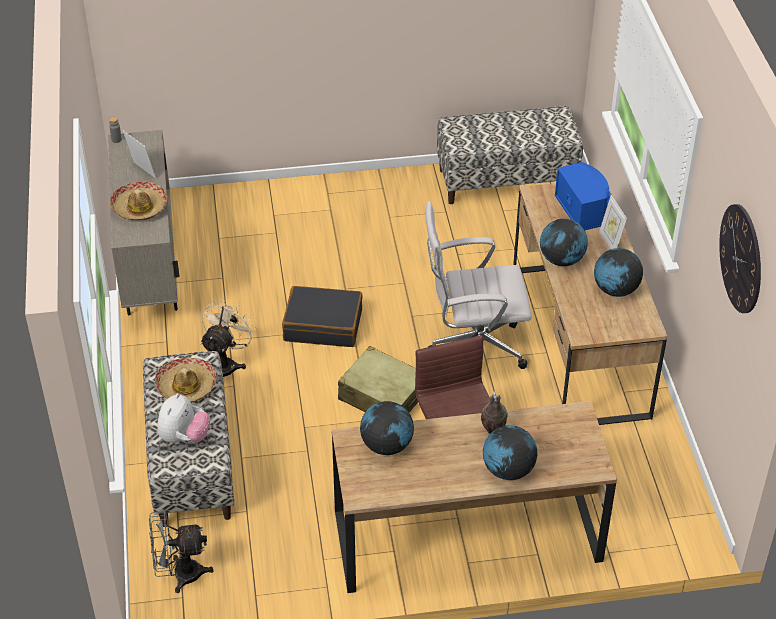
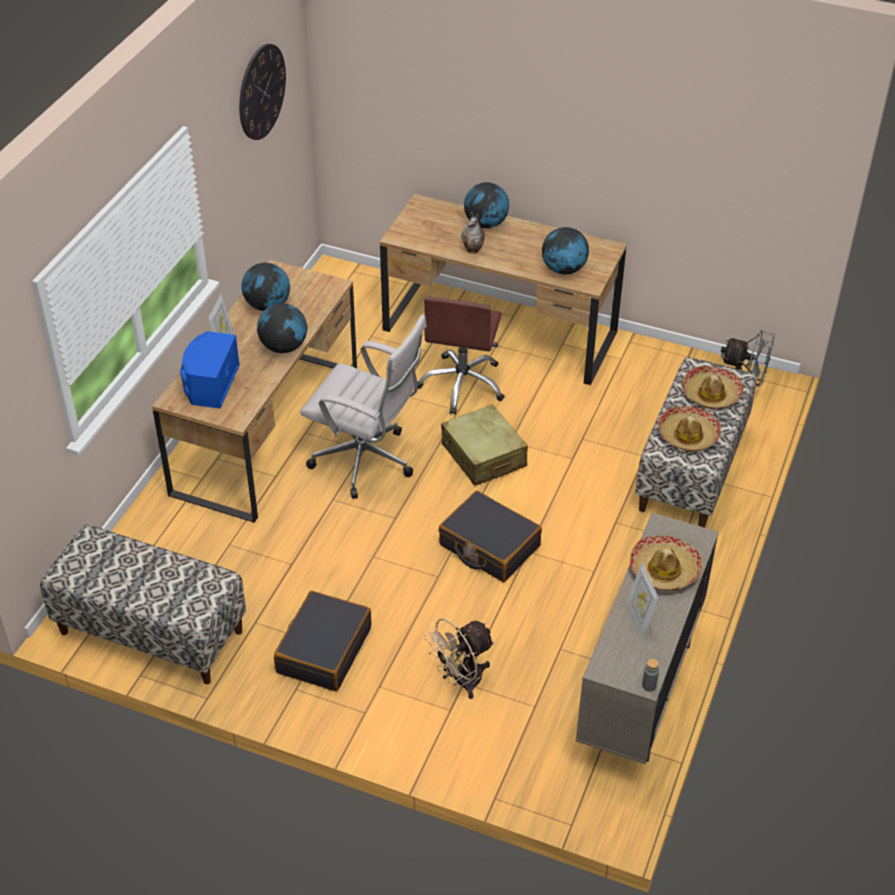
camera: 150 degrees left, 0 degrees up
plush toy [157,393,210,443] -> hat [682,366,744,409]
beige fan [200,298,257,377] -> beige fan moved to [424,618,495,699]
none -> black suitcase [274,591,372,691]

